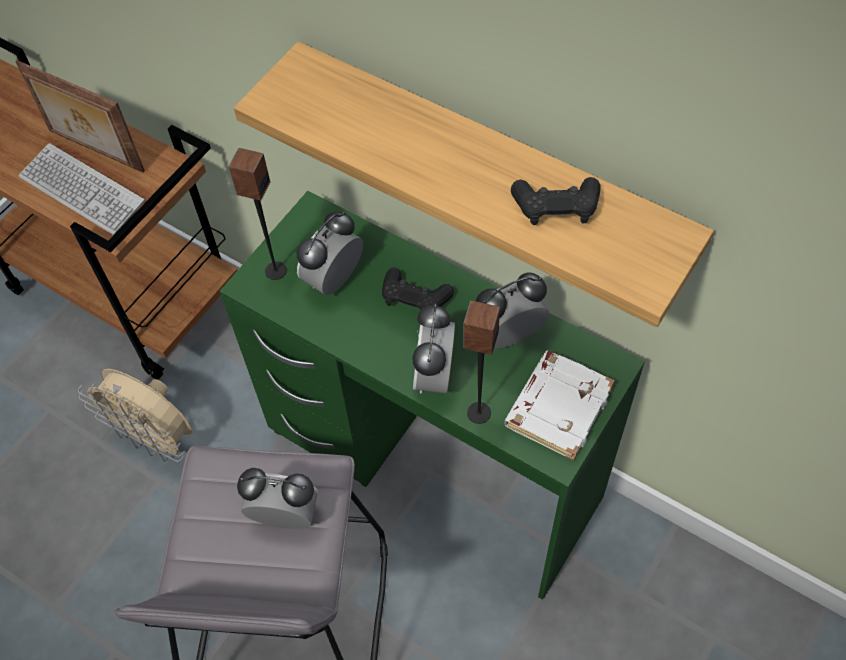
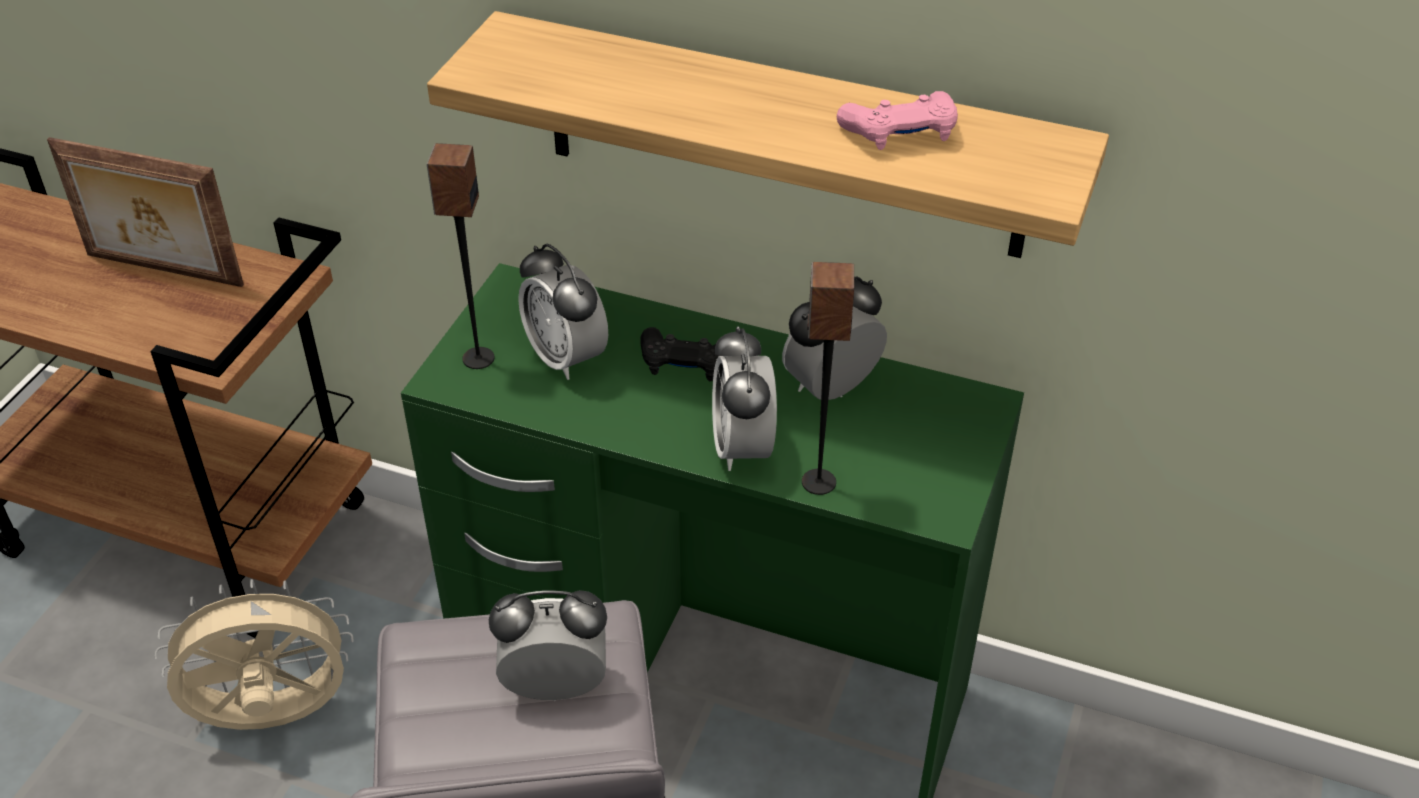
camera: 15 degrees left, 15 degrees down
keyboard [19,143,145,235] -> none
beige fan [78,369,192,462] -> beige fan turned 150 degrees clockwise [154,579,354,730]
alarm clock [297,211,363,295] -> alarm clock turned 60 degrees counterclockwise [518,243,608,380]
white book [504,350,615,461] -> none
black game controller [511,177,601,225] -> pink game controller [837,91,958,150]

